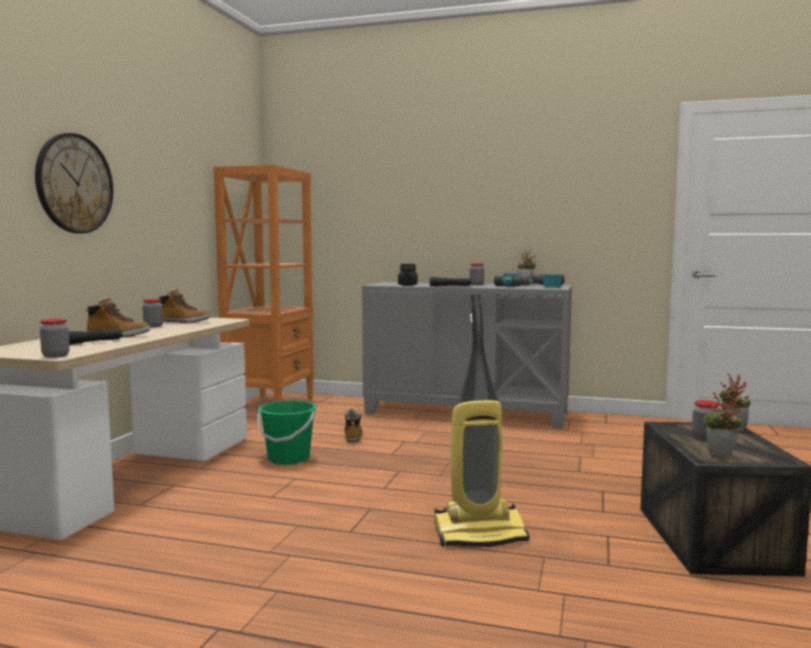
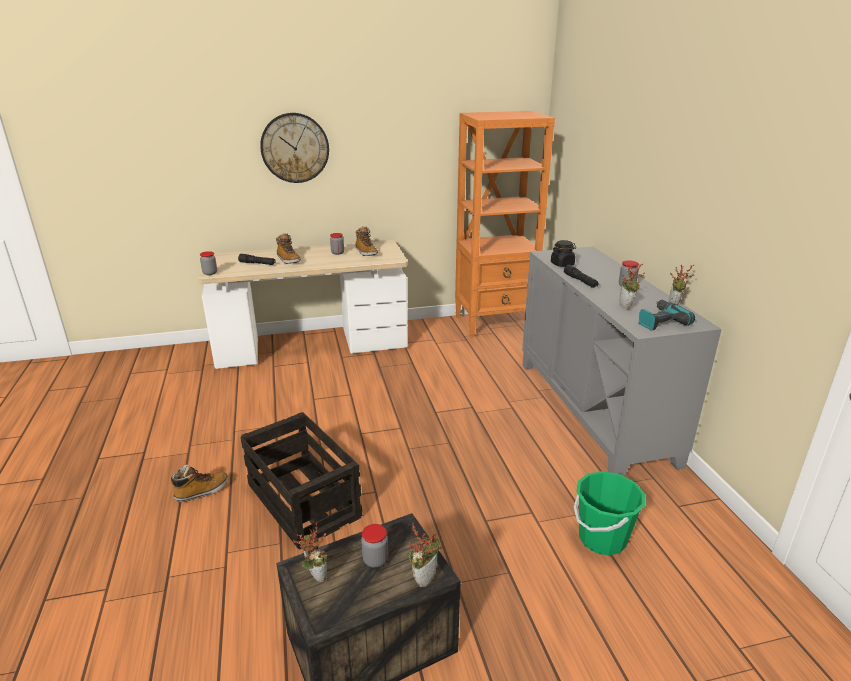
camera: 60 degrees right, 20 degrees up
green bucket [257,400,317,465] -> green bucket moved to [574,471,645,556]
boot [344,408,363,442] -> boot moved to [170,464,228,502]
vacuum cleaner [435,294,529,547] -> crate [241,412,363,549]
power drill [494,273,534,287] -> potted plant [620,264,645,309]

